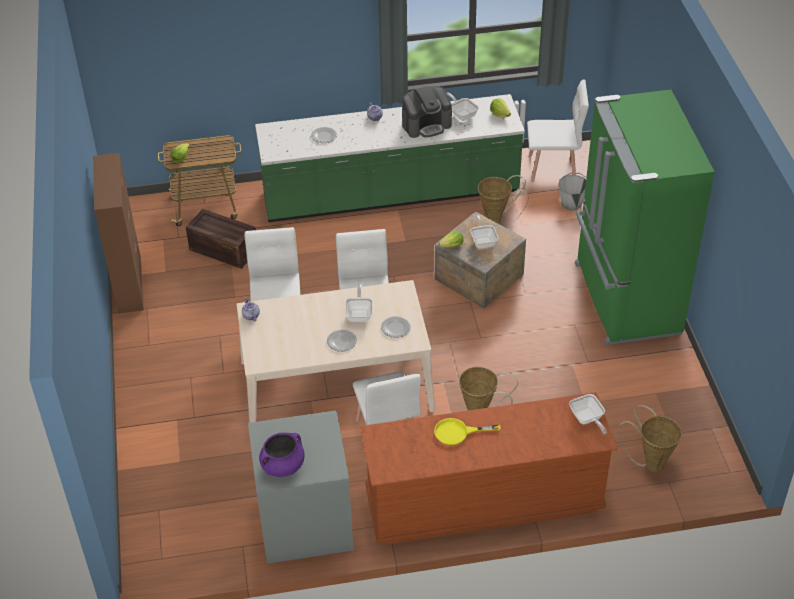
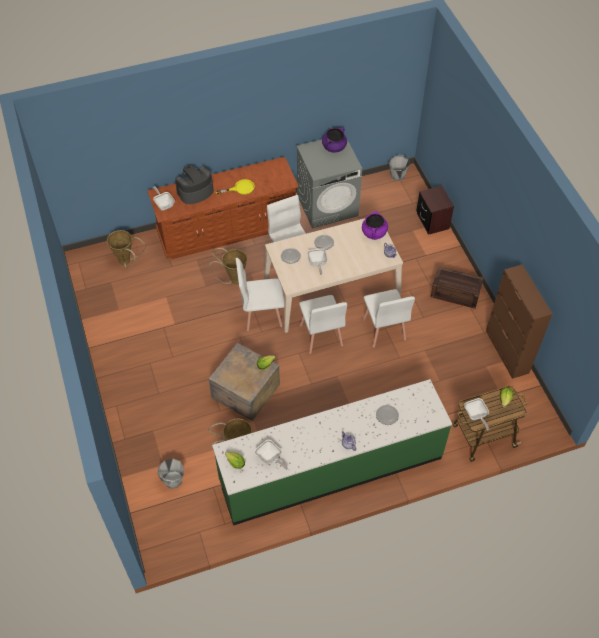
camera: 170 degrees right, 10 degrees up
crate [186,209,256,269] -> crate moved to [431,266,484,309]
coffee machine [402,86,452,138] -> coffee machine moved to [175,165,214,204]
frying pan [470,214,498,249] -> frying pan moved to [464,398,490,431]
white chair [527,79,589,182] -> white chair moved to [236,258,284,331]
green fridge [575,90,715,345] -> none
none -> purple cooking pot [362,211,388,240]
none -> grey bucket [389,154,410,181]
none -> brown nightstand [417,186,454,235]

